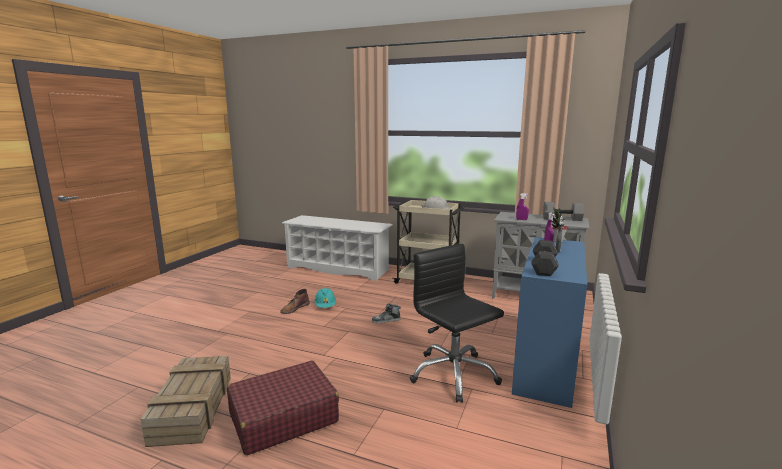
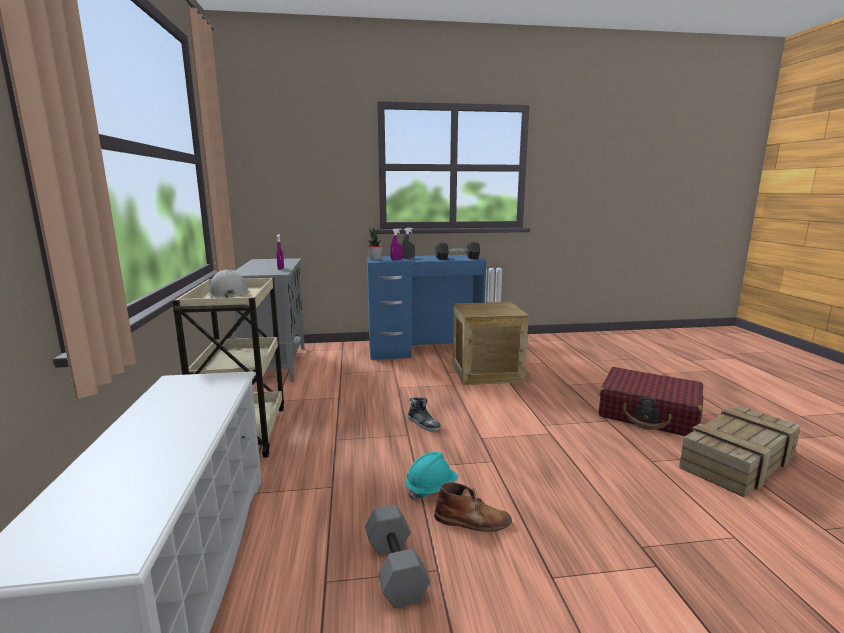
camera: 120 degrees left, 0 degrees up
black office chair [410,244,504,403] -> crate [453,302,529,385]
grey dumbbell [543,202,584,221] -> grey dumbbell moved to [365,504,430,608]

